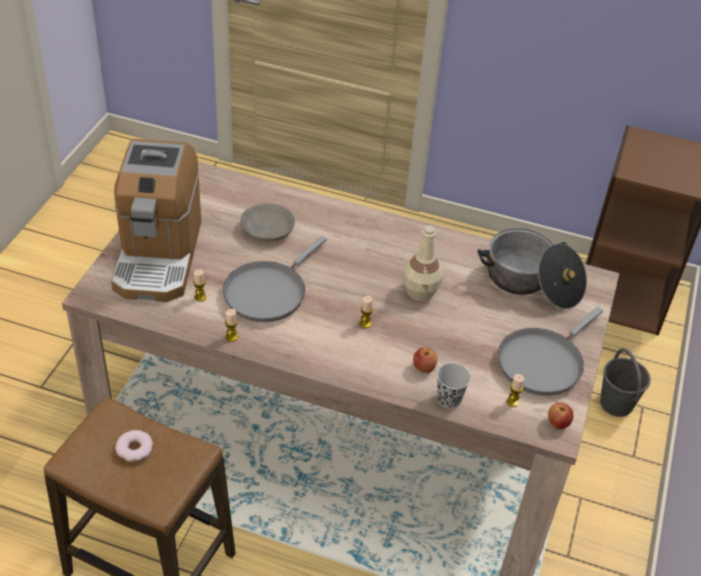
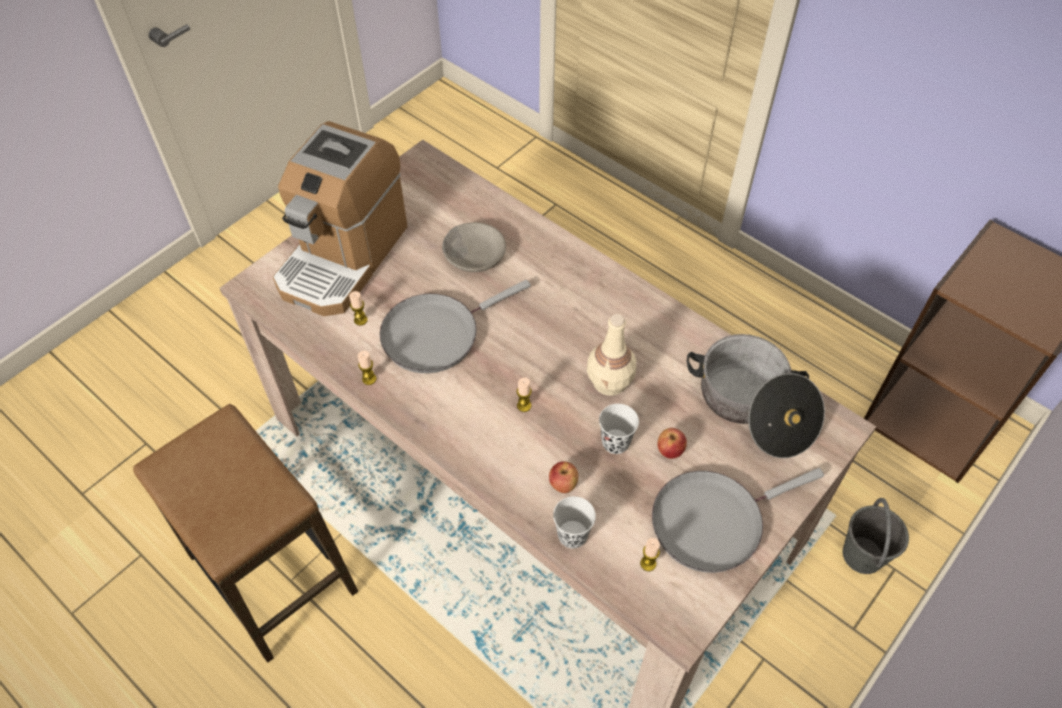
camera: 25 degrees right, 10 degrees up
donut [115,430,153,462] -> none
apple [548,402,574,429] -> apple moved to [658,428,687,459]
none -> black cup [599,404,639,454]

